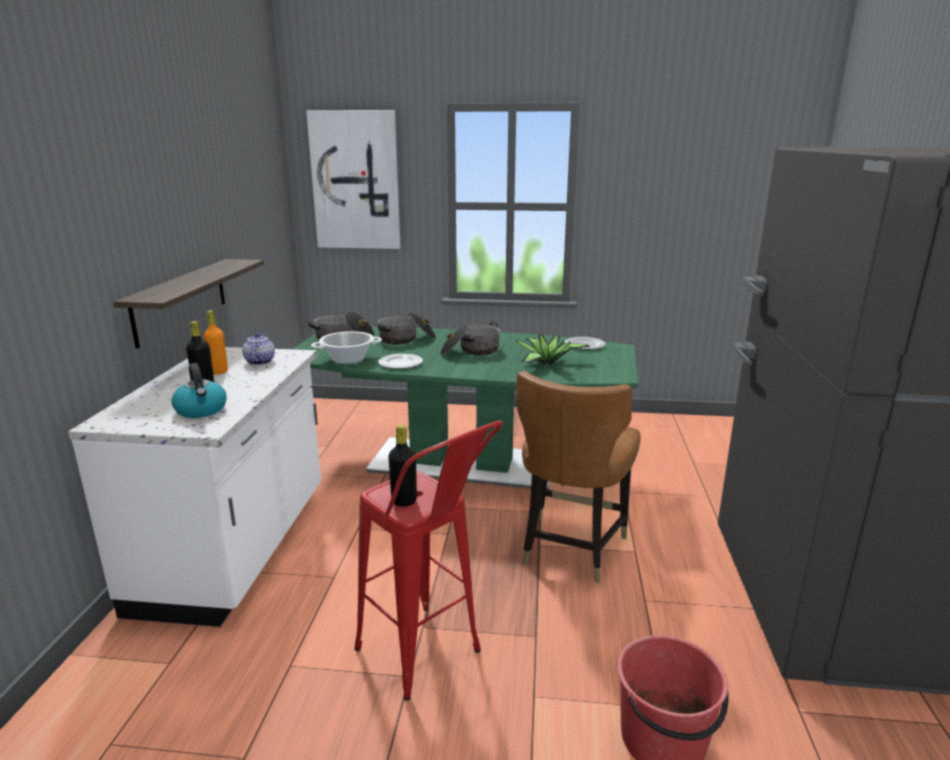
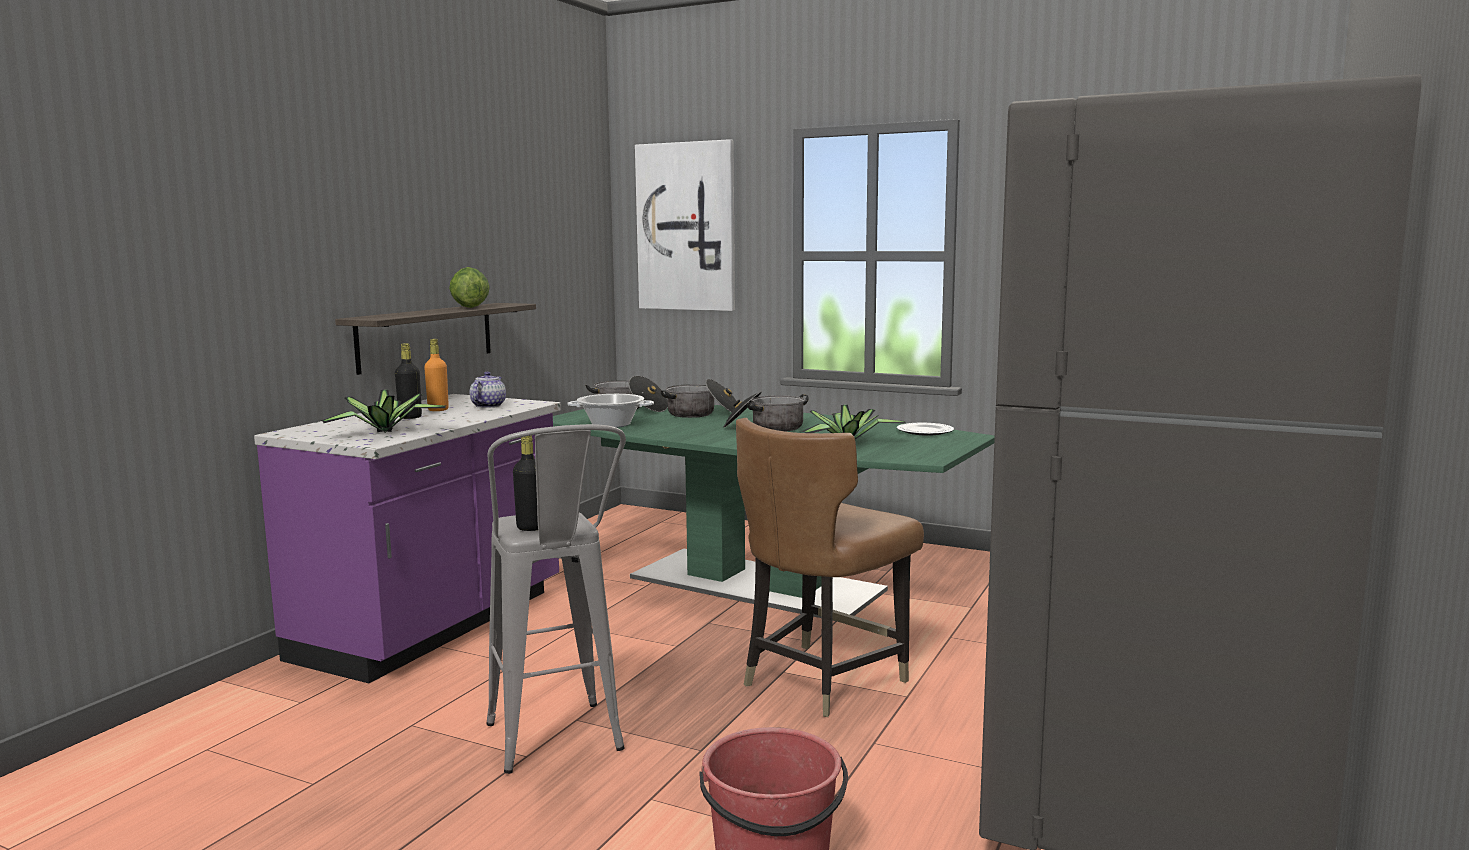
camera: 20 degrees right, 10 degrees down
white counter [68,347,321,627] -> purple counter [254,394,561,683]
kettle [171,363,227,418] -> potted plant [321,390,446,433]
red stool [354,420,503,701] -> grey stool [486,424,626,774]
plate [378,354,423,369] -> none
none -> lettuce [449,267,490,308]

